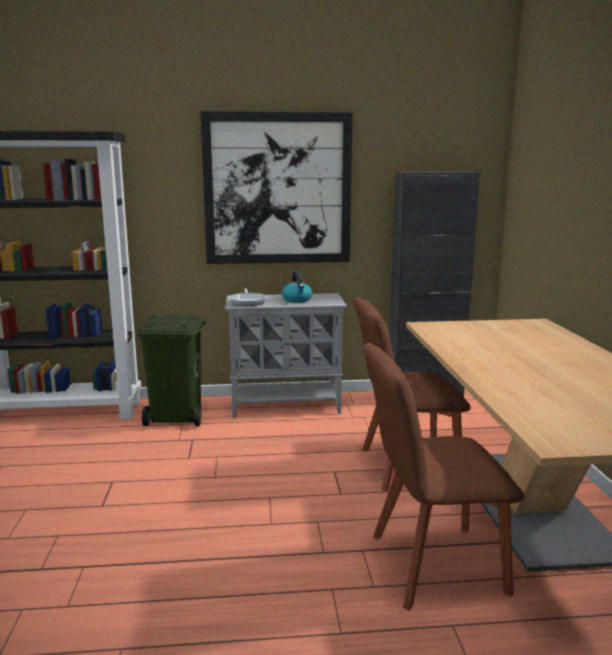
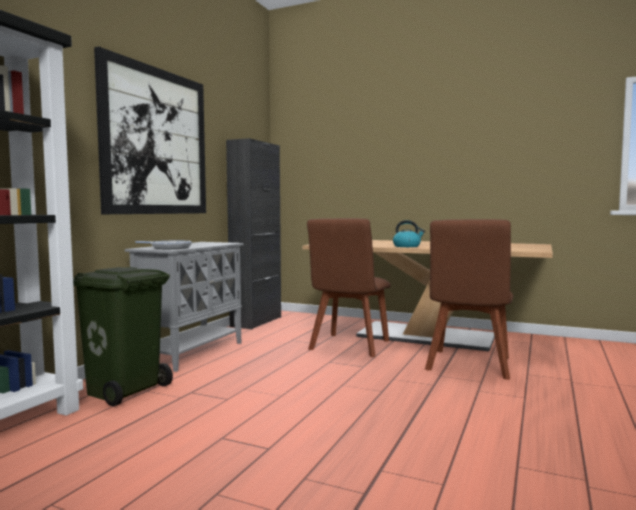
camera: 60 degrees left, 10 degrees down
kettle [282,271,312,303] -> kettle moved to [393,220,425,247]

